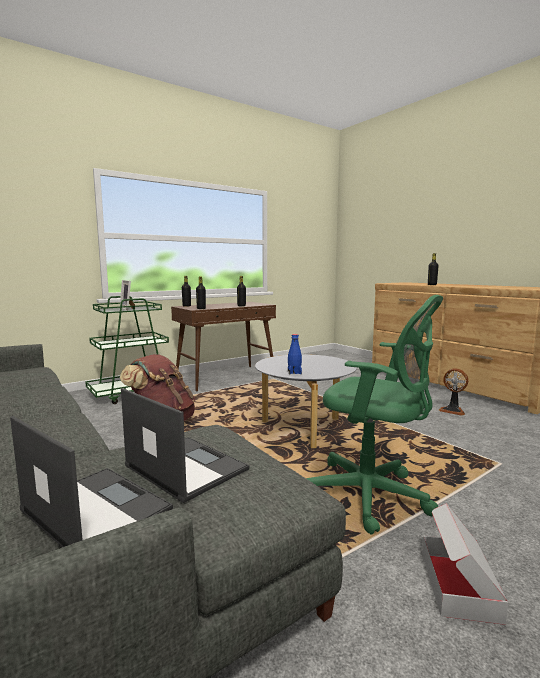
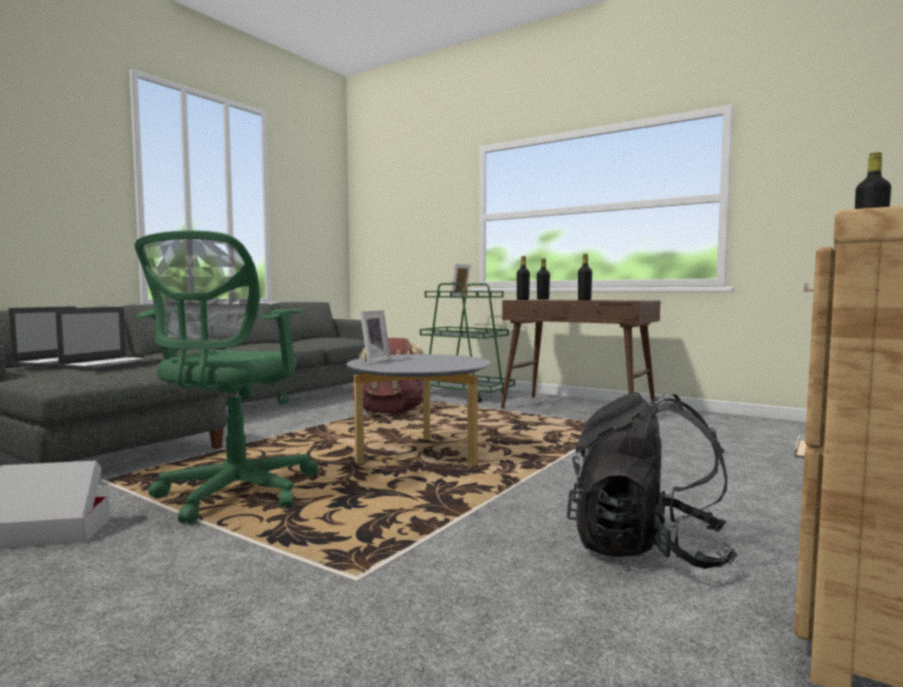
camera: 70 degrees right, 5 degrees down
blue bottle [288,334,302,374] -> picture frame [360,310,391,364]
fan [438,368,468,416] -> black backpack [567,392,738,569]

